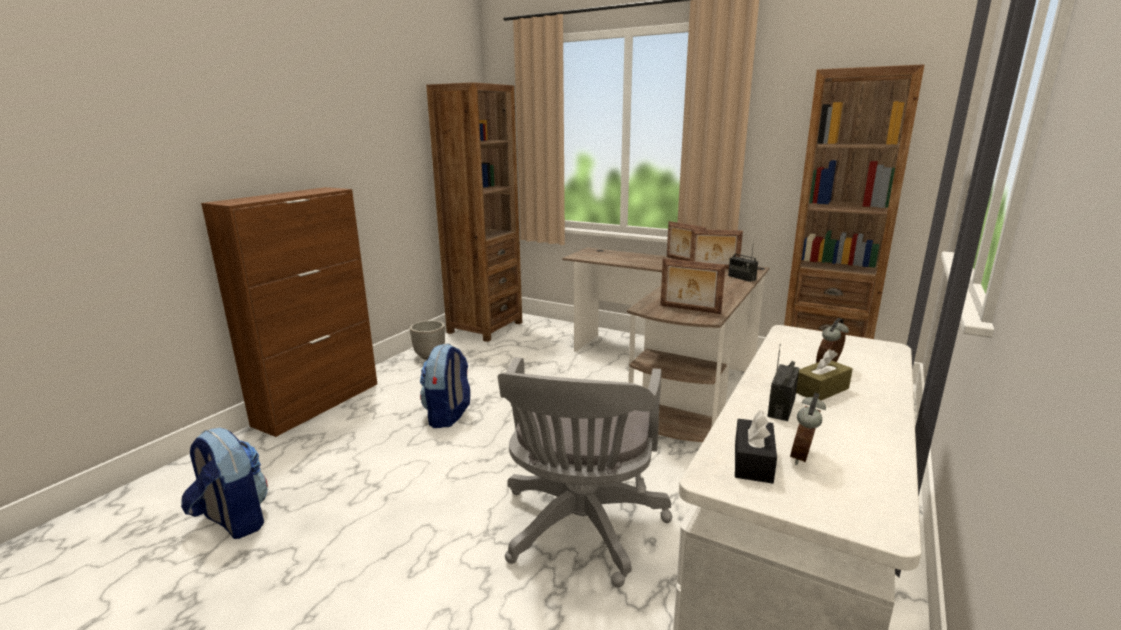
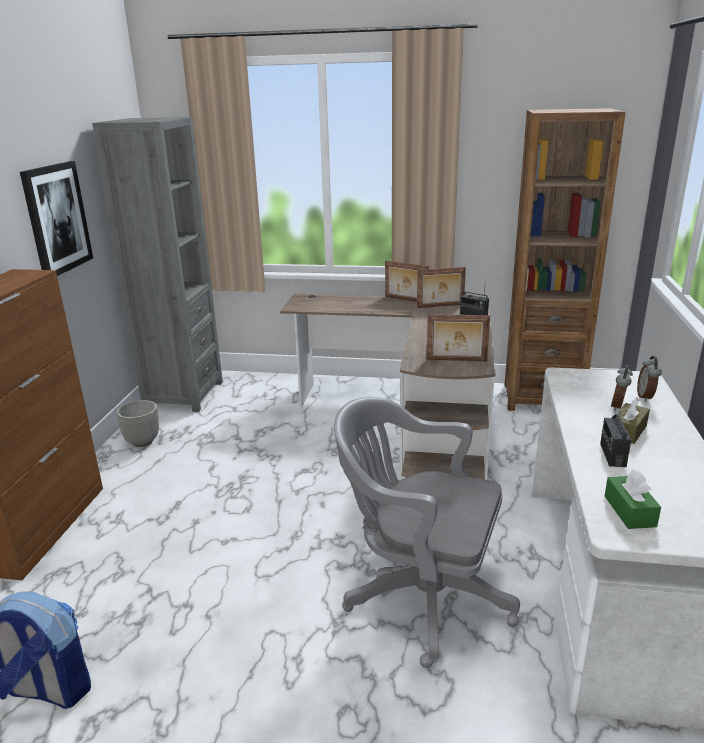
camera: 20 degrees left, 5 degrees up
backpack [420,343,470,428] -> none
brown bookcase [426,82,522,342] -> grey bookcase [92,117,223,412]
grey office chair [498,357,673,587] -> grey office chair turned 120 degrees clockwise [334,397,520,668]
black tissue box [735,410,777,484] -> green tissue box [605,469,661,529]
alarm clock [790,393,826,465] -> alarm clock moved to [637,356,662,402]
none -> picture [20,161,93,276]

